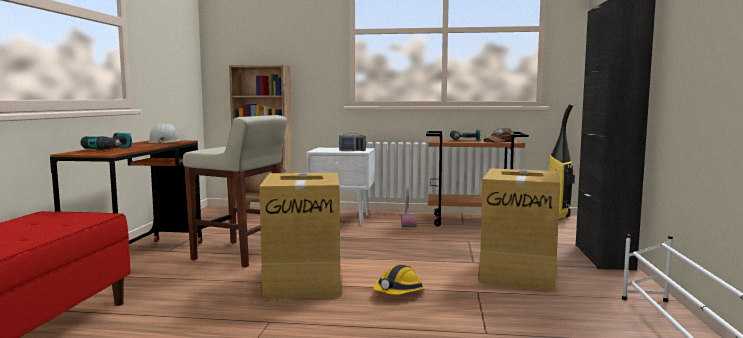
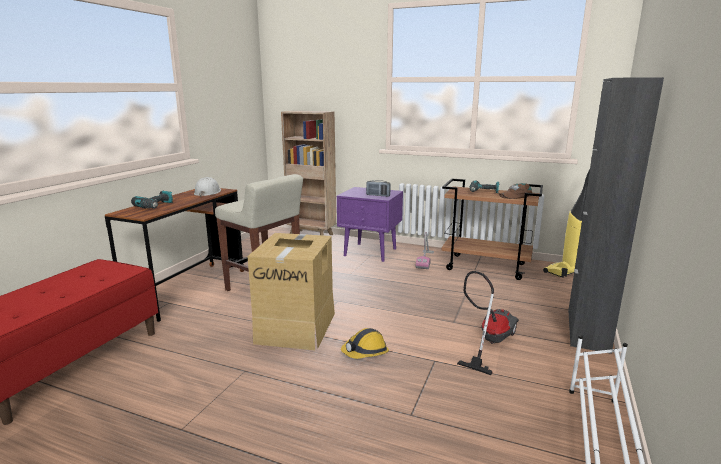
camera: 15 degrees right, 10 degrees up
white nightstand [306,148,375,225] -> purple nightstand [337,187,403,262]
cardboard box [478,168,560,291] -> vacuum cleaner [457,271,519,375]

